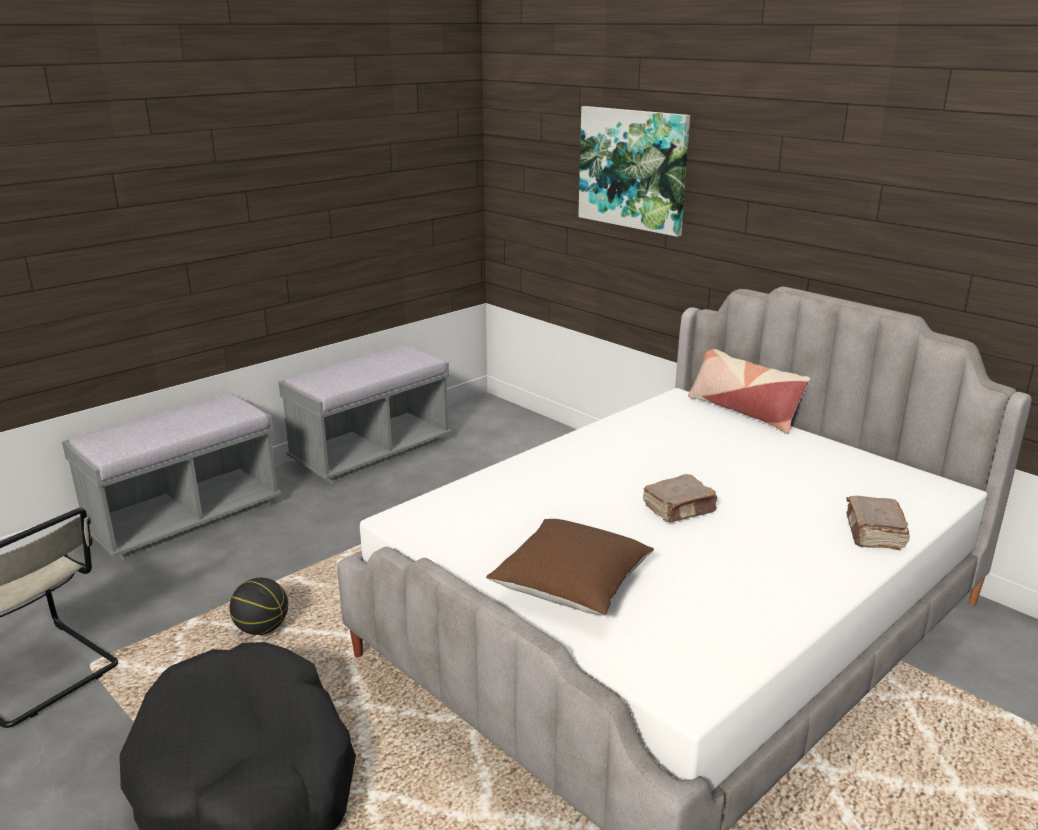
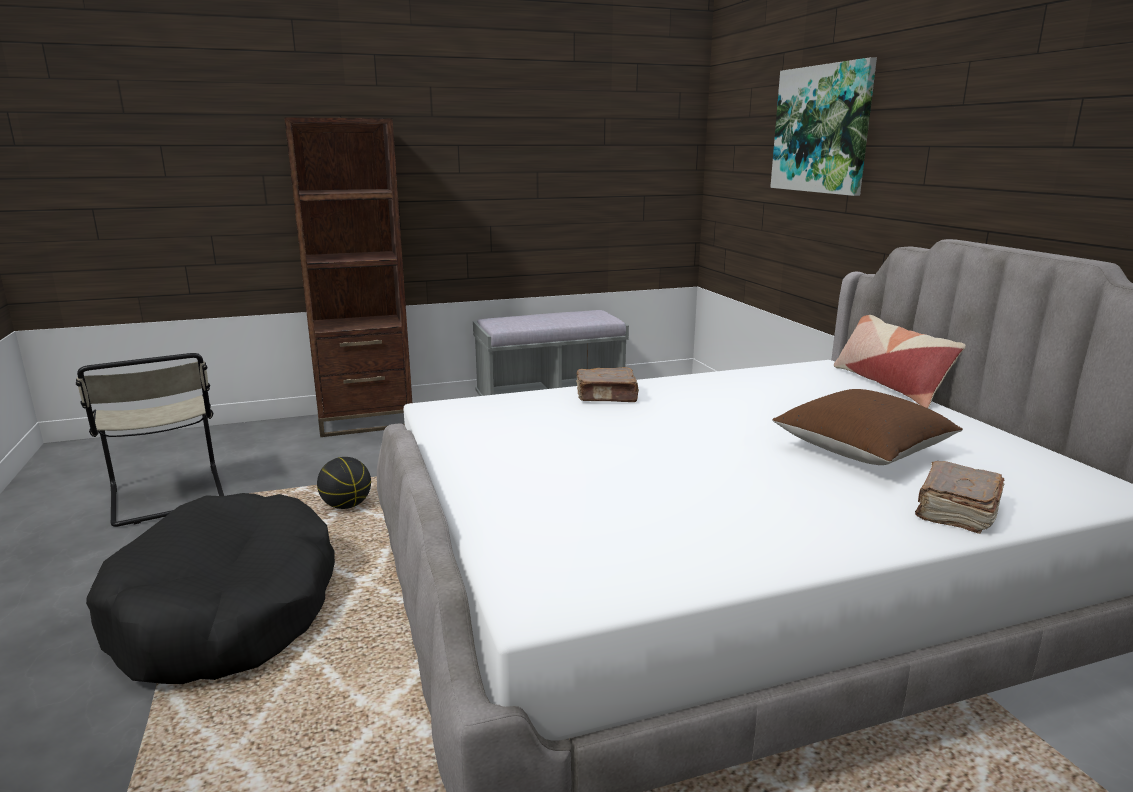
camera: 25 degrees right, 5 degrees down
grey bench [62,393,281,561] -> brown bookcase [284,117,412,437]
brown pillow [486,519,654,616] -> brown pillow moved to [772,389,963,465]
brown book [643,474,717,522] -> brown book moved to [576,367,639,402]

